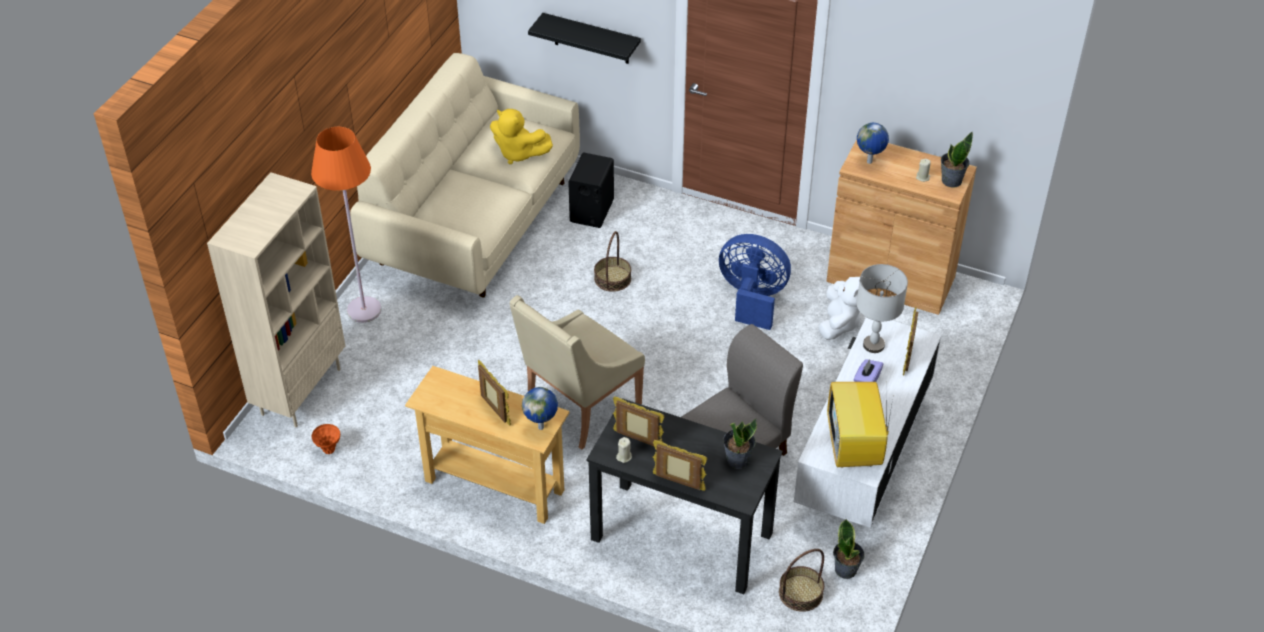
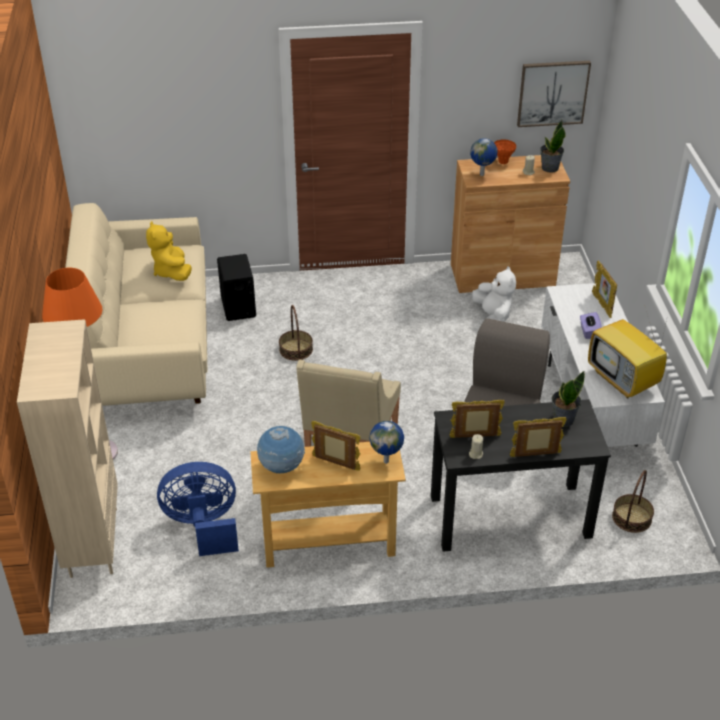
camera: 30 degrees left, 5 degrees down
orange vase [312,424,340,454] -> orange vase moved to [494,139,516,164]
yellow plush toy [490,109,553,164] -> yellow plush toy turned 75 degrees clockwise [146,221,192,281]
black shelf [528,13,641,64] -> none
blue fan [719,234,791,330] -> blue fan moved to [157,462,239,556]
potted plant [833,519,865,579] -> none
grey table lamp [856,264,908,353] -> none
none -> globe [257,426,305,473]
none -> picture [517,61,591,127]

